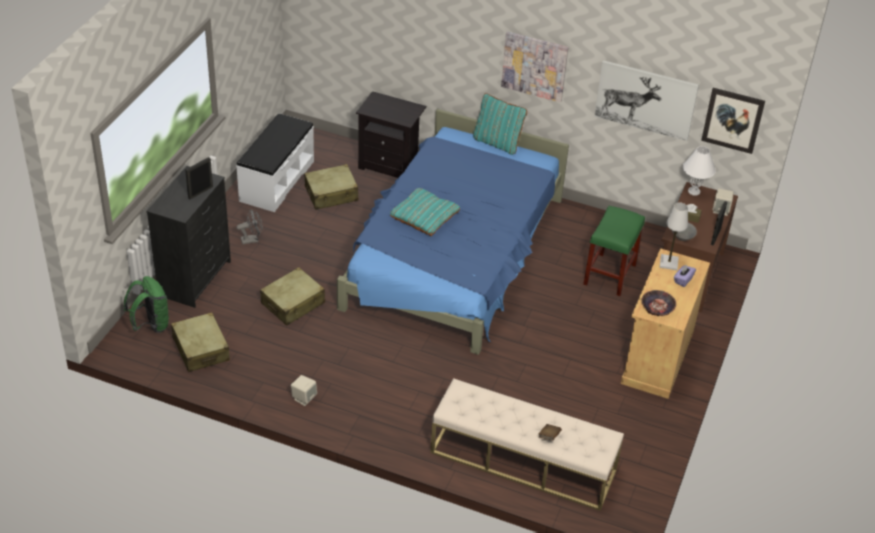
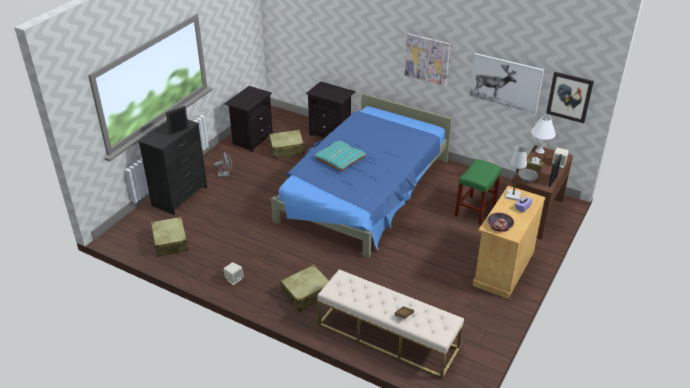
camera: 10 degrees right, 5 degrees down
green backpack [124,276,169,333] -> none
white bench [236,114,314,212] -> black nightstand [224,86,273,153]
beige suitcase [260,267,325,326] -> beige suitcase moved to [280,264,329,312]
turquoise pillow [473,93,527,155] -> none

